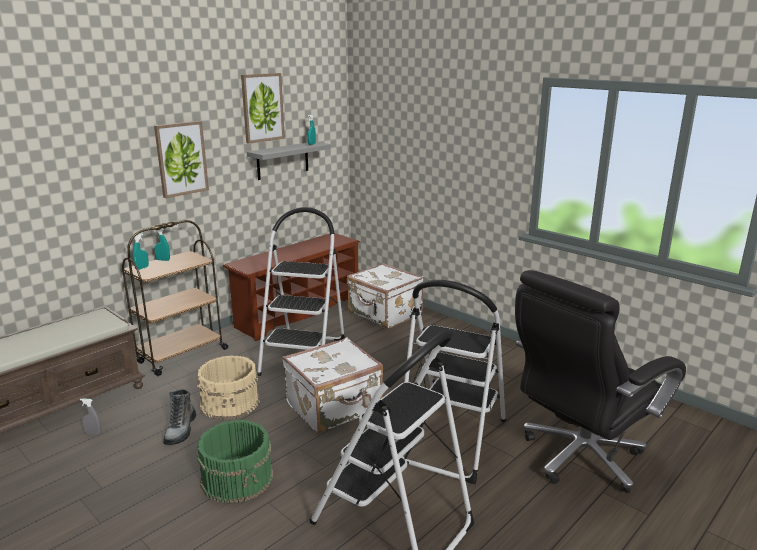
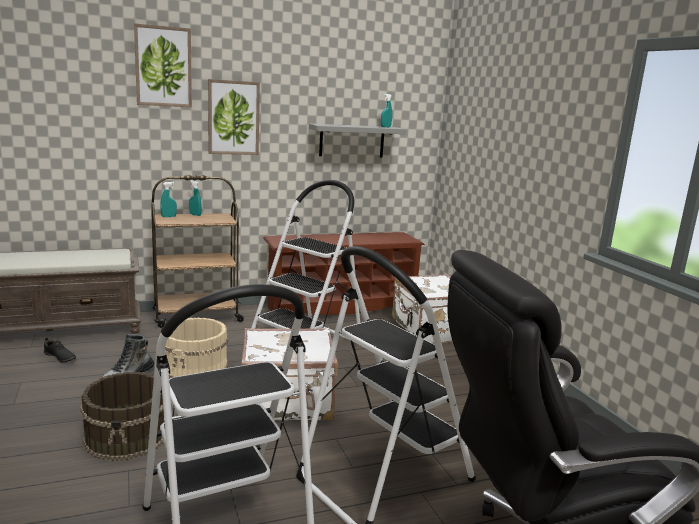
camera: 25 degrees right, 5 degrees down
grey spray bottle [80,398,101,434] -> black shoe [44,338,76,363]
green bucket [197,420,273,504] -> brown bucket [80,372,164,461]
picture [241,73,285,144] -> picture moved to [134,23,192,107]

